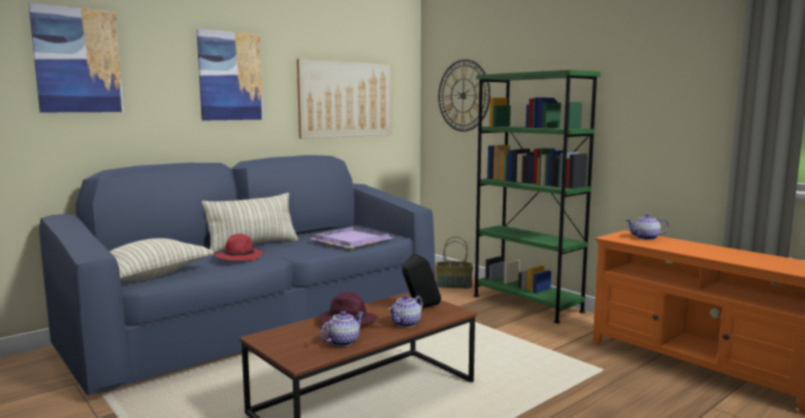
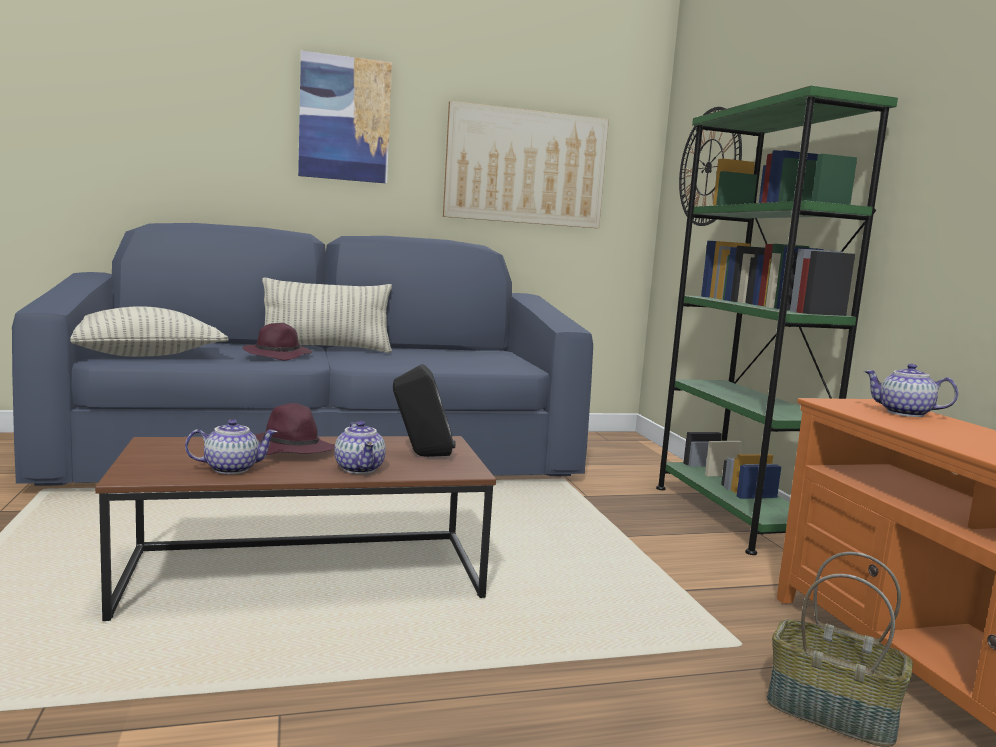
camera: 25 degrees right, 0 degrees up
picture [29,3,124,112] -> none
red hat [215,234,263,261] -> purple hat [243,323,312,360]
purple tray [309,227,393,249] -> none
teapot [388,295,423,328] -> teapot turned 90 degrees counterclockwise [335,421,386,474]
basket [436,236,473,288] -> basket moved to [767,552,913,747]

